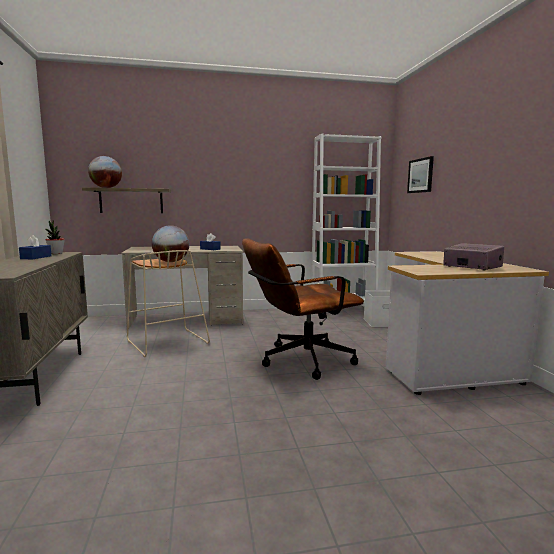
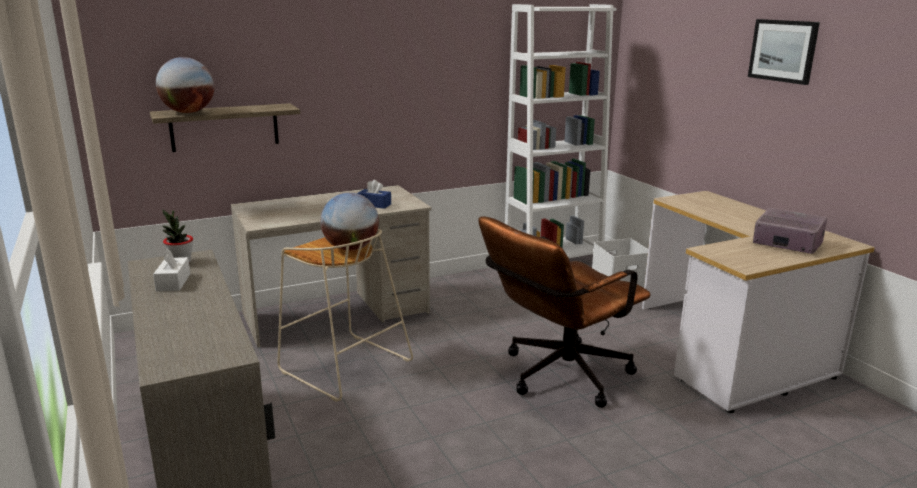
camera: 15 degrees left, 10 degrees up
blue tissue box [19,235,52,260] -> white tissue box [153,248,190,292]
picture [407,156,434,193] -> picture moved to [748,19,820,85]

